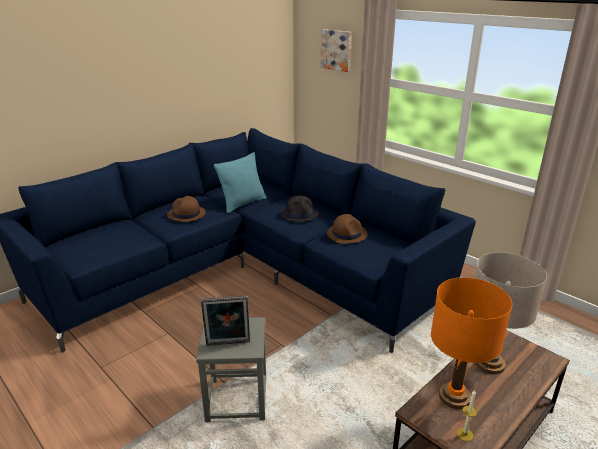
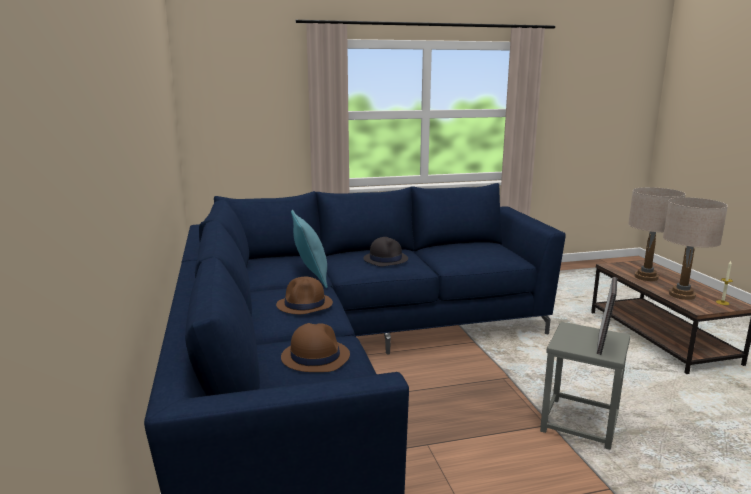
camera: 60 degrees left, 10 degrees down
picture [321,29,352,72] -> none
brown hat [327,214,368,244] -> brown hat moved to [281,323,350,372]
orange table lamp [431,277,512,409] -> beige table lamp [663,197,728,300]

